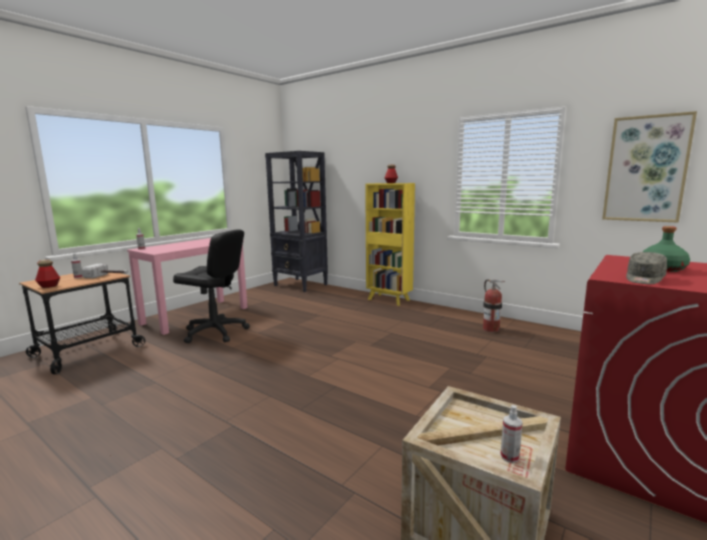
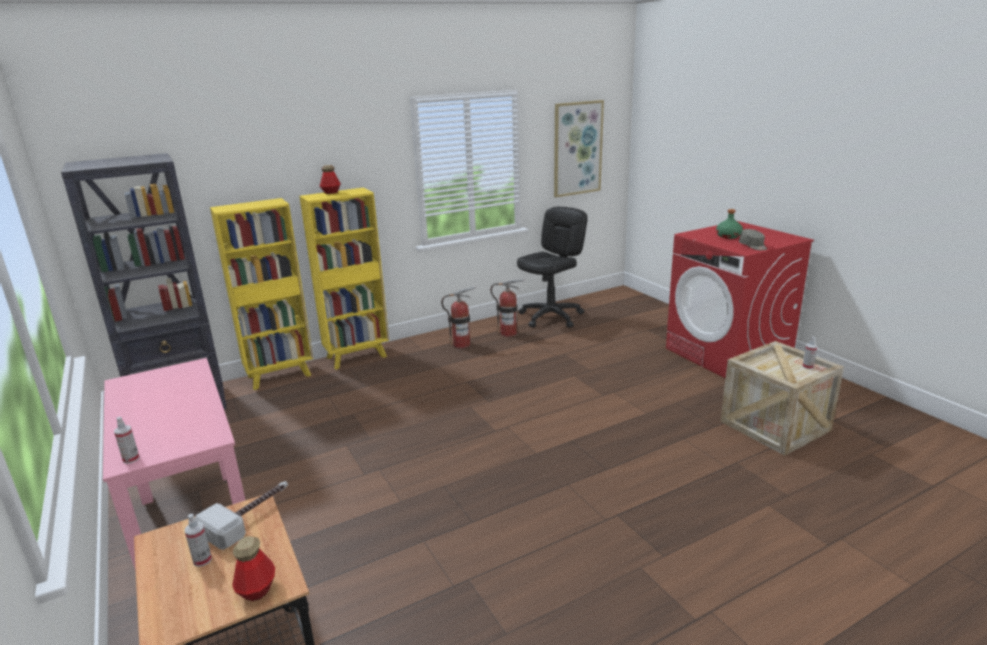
camera: 65 degrees left, 10 degrees up
black office chair [173,229,250,343] -> black office chair moved to [517,207,588,328]
none -> yellow bookcase [210,198,313,390]
none -> fire extinguisher [441,287,476,348]

